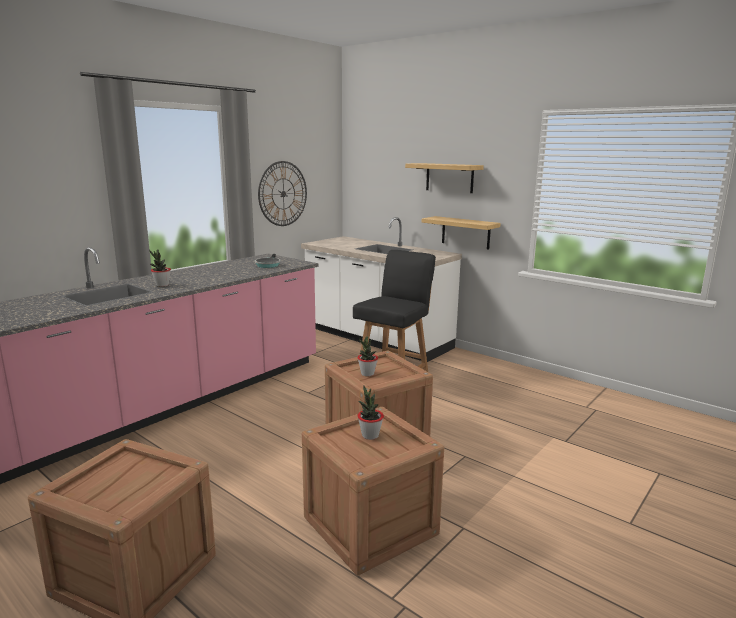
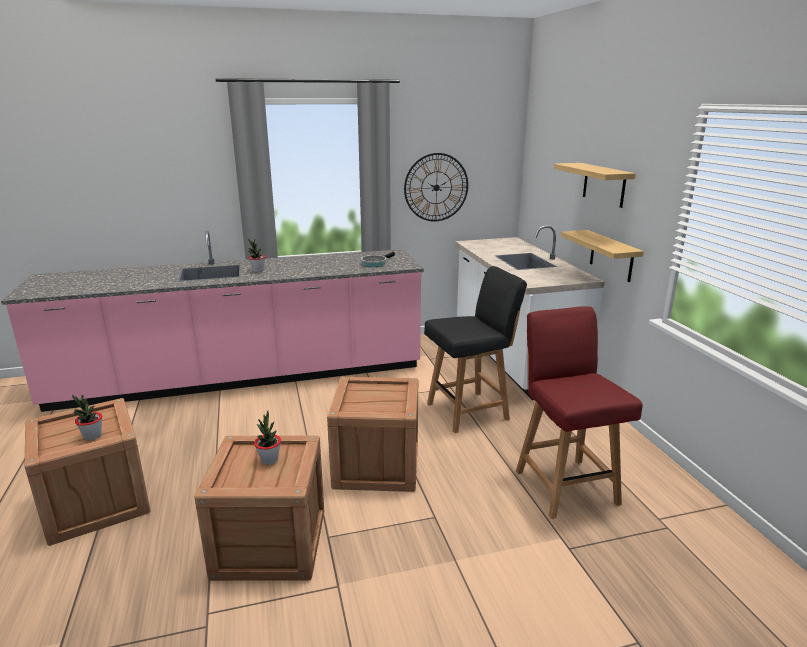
camera: 35 degrees right, 5 degrees up
potted plant [358,336,378,376] -> potted plant moved to [72,394,102,440]
none -> red chair [516,306,643,519]

